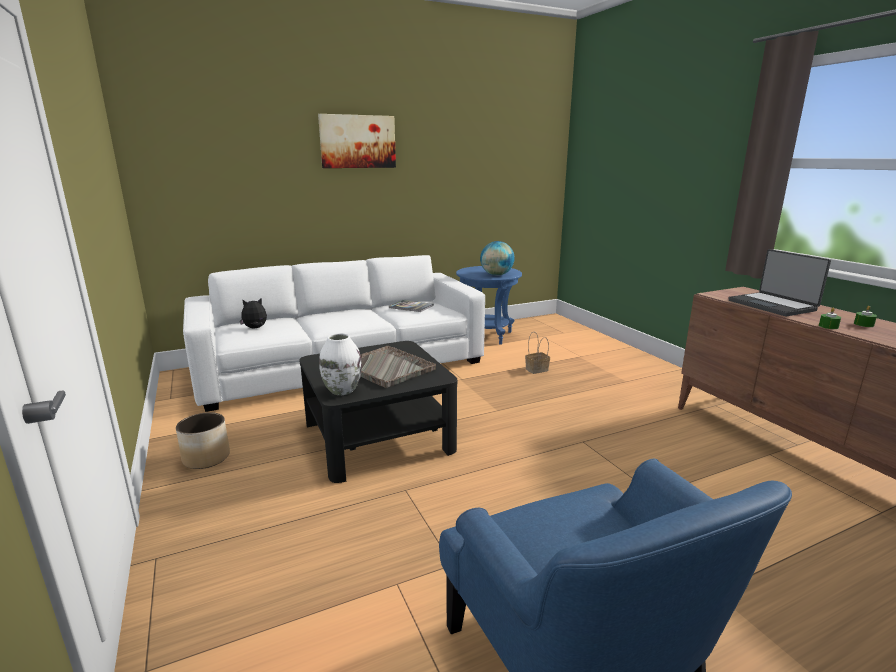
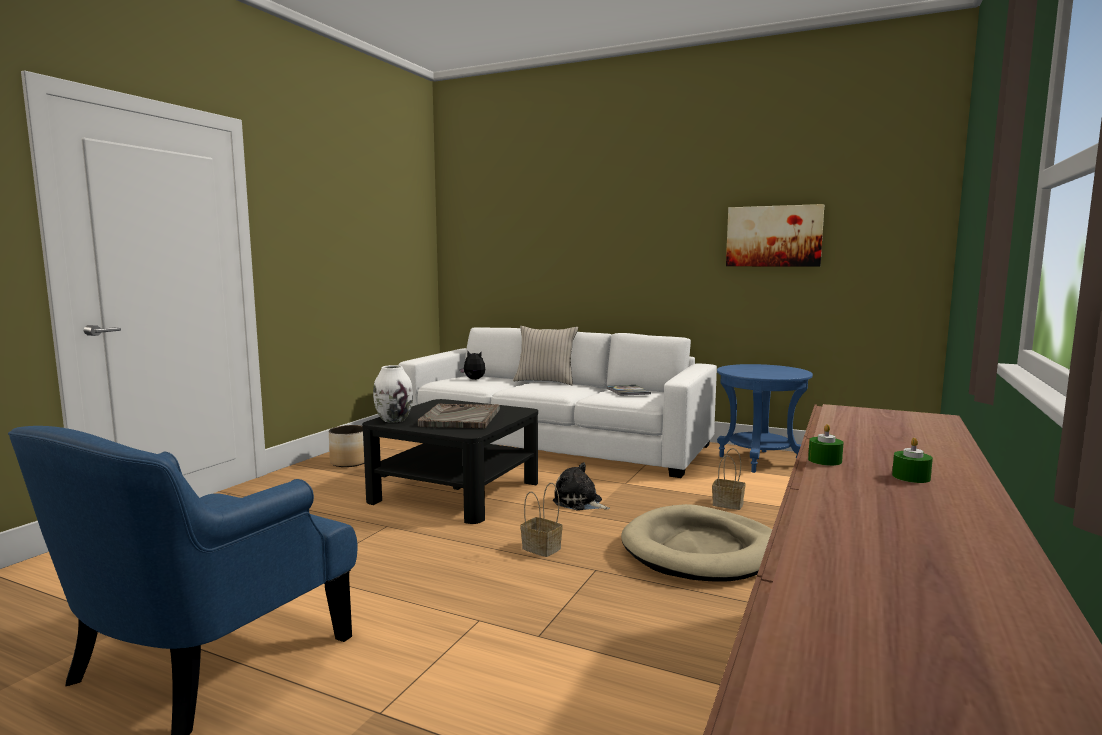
camera: 50 degrees right, 10 degrees down
picture [318,114,396,168] -> picture moved to [726,204,824,267]
globe [480,241,515,276] -> none
laptop [729,249,831,316] -> none
none -> beige pillow [513,326,578,385]
none -> basket [520,483,563,557]
none -> plush toy [553,463,610,510]
none -> beige dog bed [621,504,772,582]

